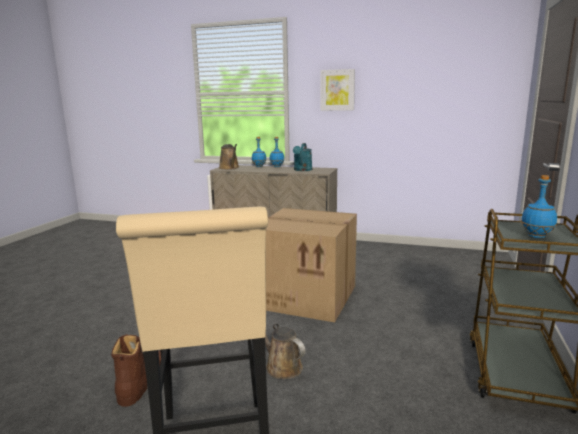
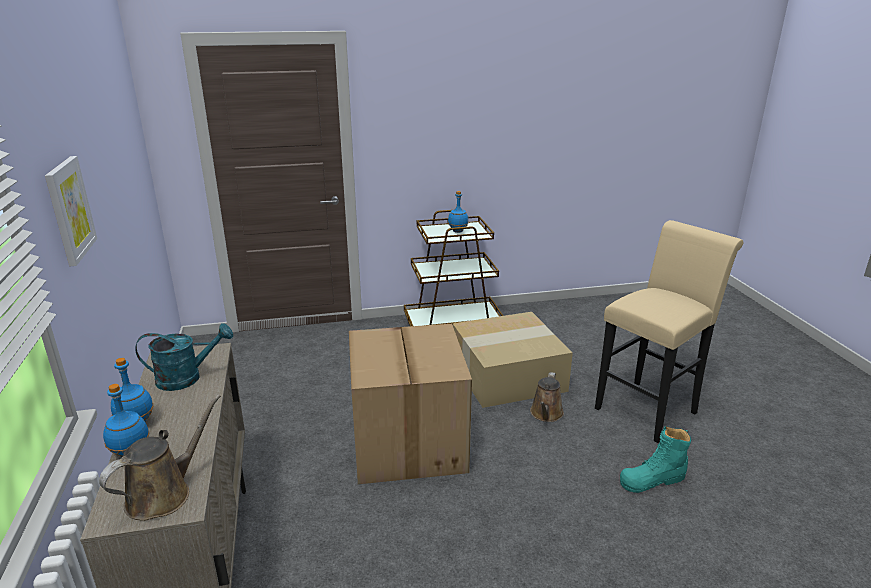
camera: 120 degrees left, 10 degrees up
brown boot [111,334,161,407] -> turquoise boot [620,426,691,493]
none -> cardboard box [452,312,573,408]

